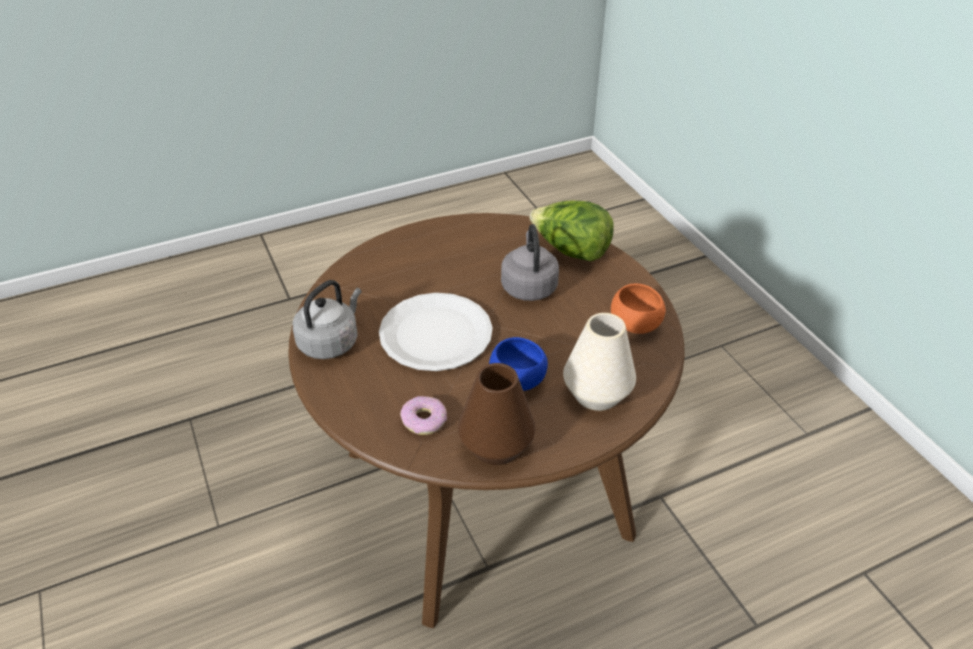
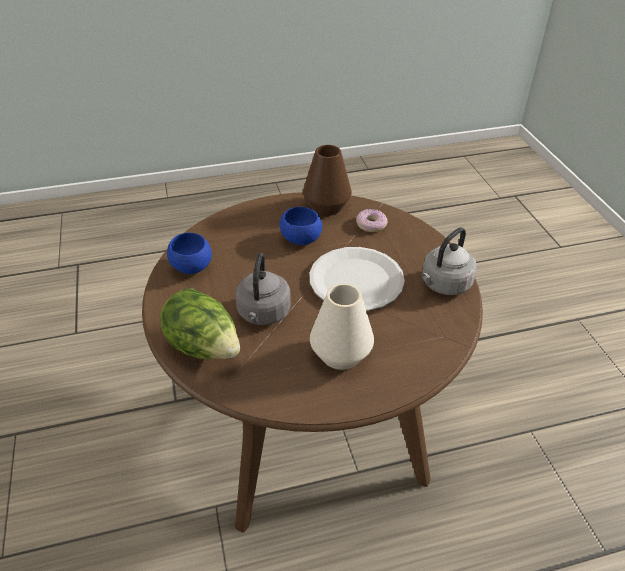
camera: 170 degrees left, 0 degrees up
white vase [563,313,636,411] -> white vase moved to [310,283,374,370]
orange bowl [611,283,666,334] -> blue bowl [167,233,212,274]

